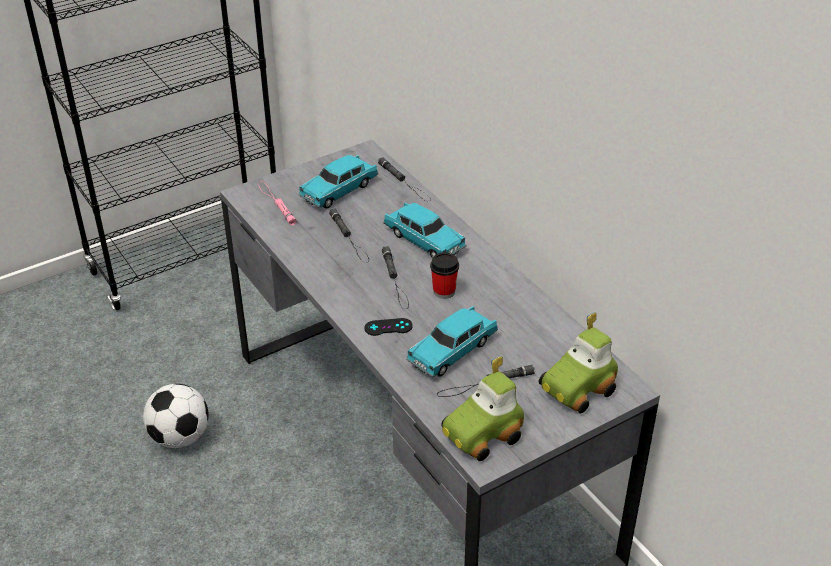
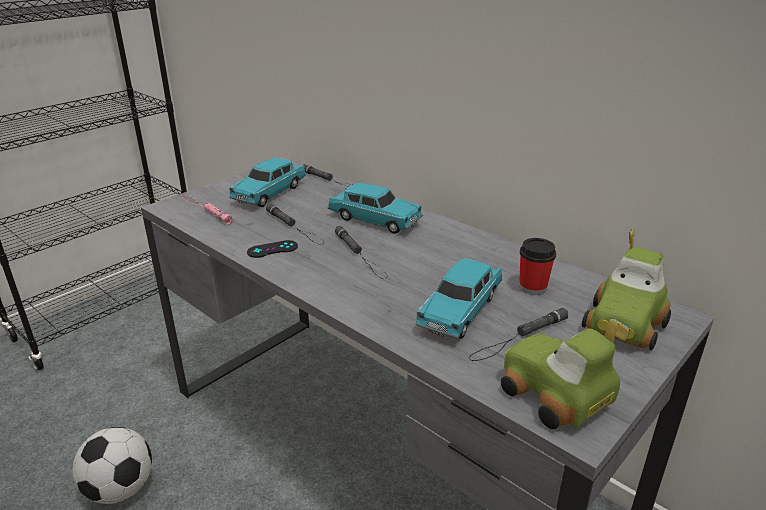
camera: 15 degrees left, 10 degrees down
black game controller [364,318,413,336] -> black game controller moved to [247,240,298,258]
cup [430,252,459,299] -> cup moved to [519,238,556,295]
toy car [441,356,524,461] -> toy car turned 105 degrees clockwise [501,318,630,429]

